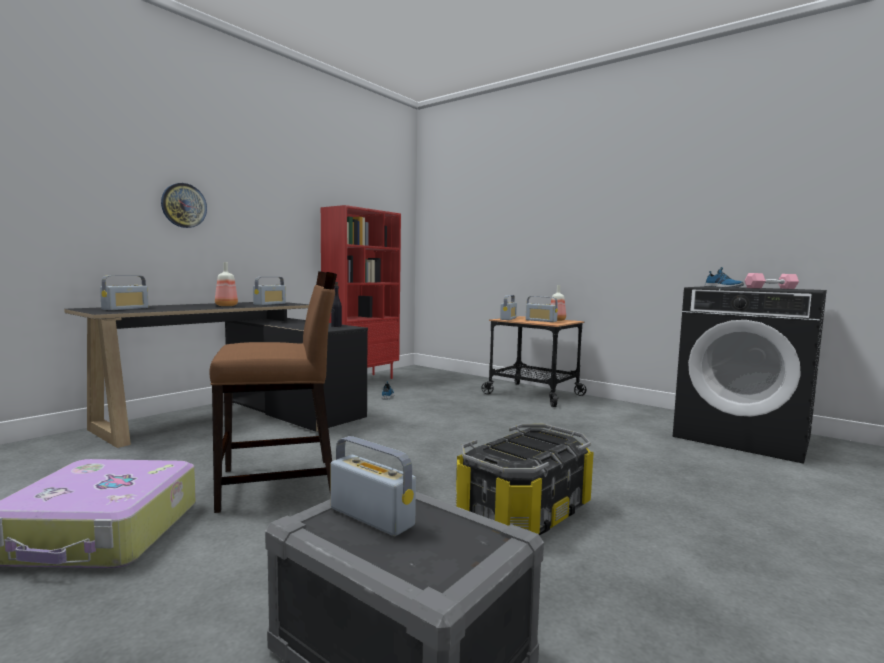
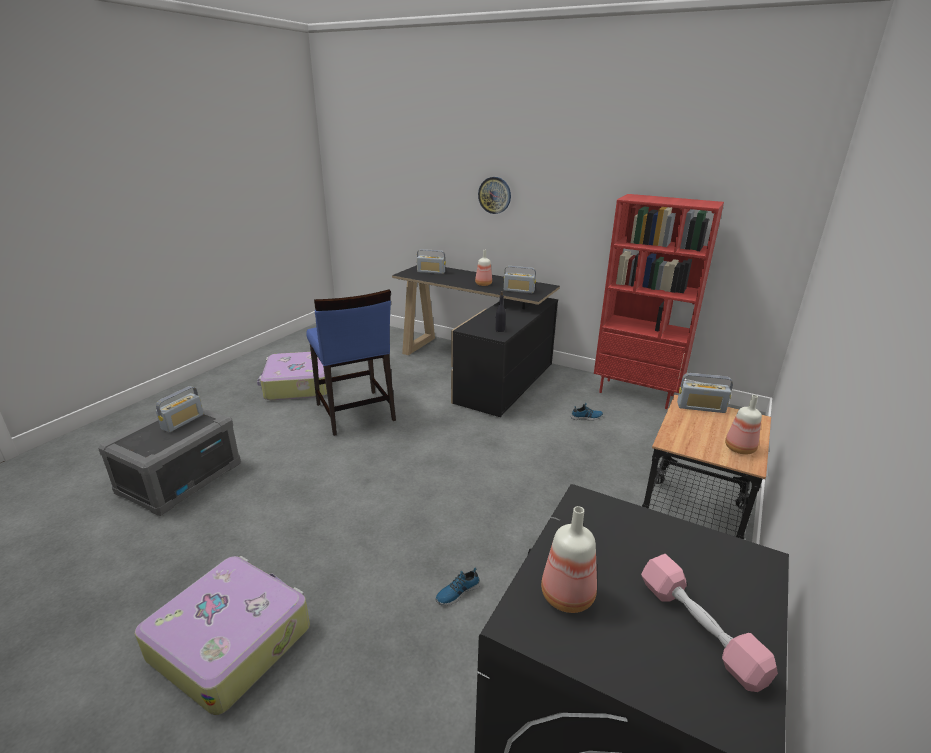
camera: 80 degrees right, 20 degrees up
brown chair [209,271,337,513] -> blue chair [306,289,396,436]
storage box [455,424,594,535] -> none
radio [526,296,558,322] -> none
shoe [704,267,744,288] -> shoe moved to [435,568,480,606]
none -> suitcase [135,556,310,715]
none -> bottle [541,506,597,613]

